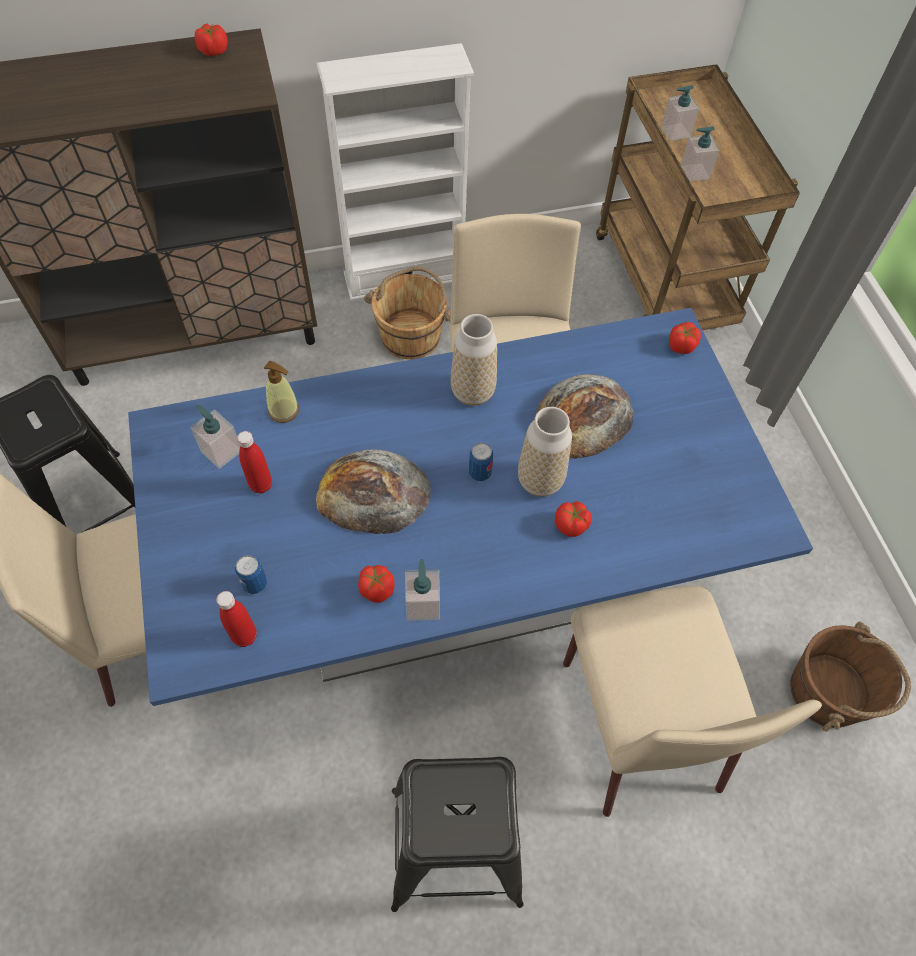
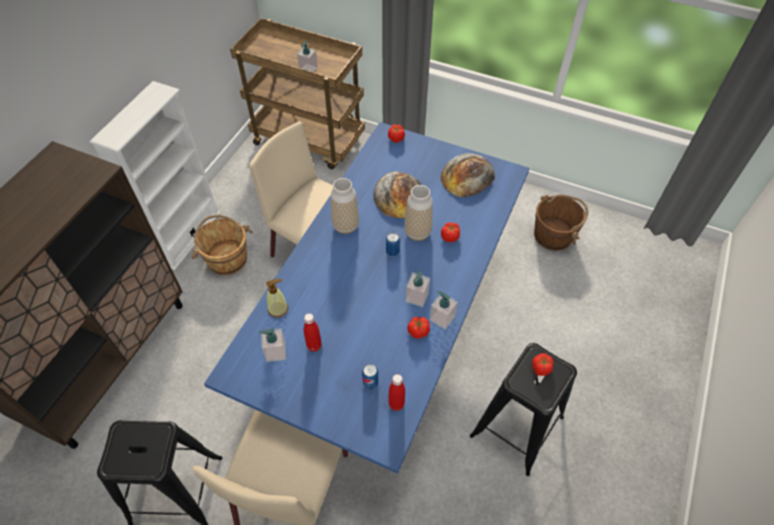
camera: 50 degrees left, 5 degrees down
tomato [195,24,228,56] -> tomato moved to [532,353,554,376]
bread [316,449,431,534] -> bread moved to [440,153,495,198]
beige chair [563,586,822,817] -> none
soap dispenser [661,85,699,141] -> soap dispenser moved to [406,271,430,307]

